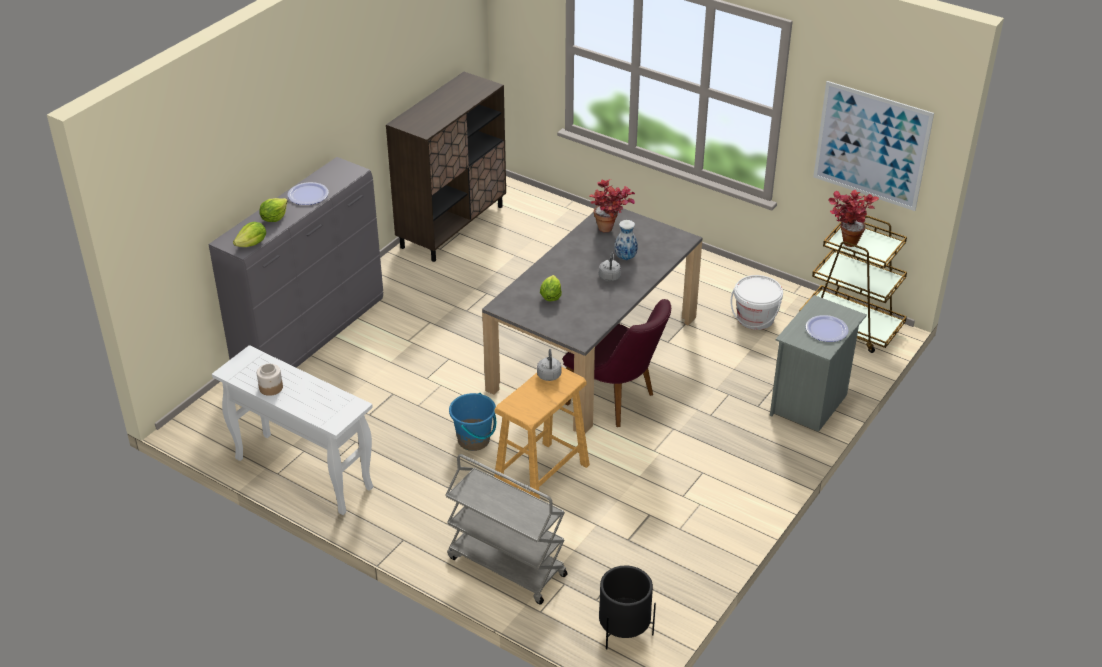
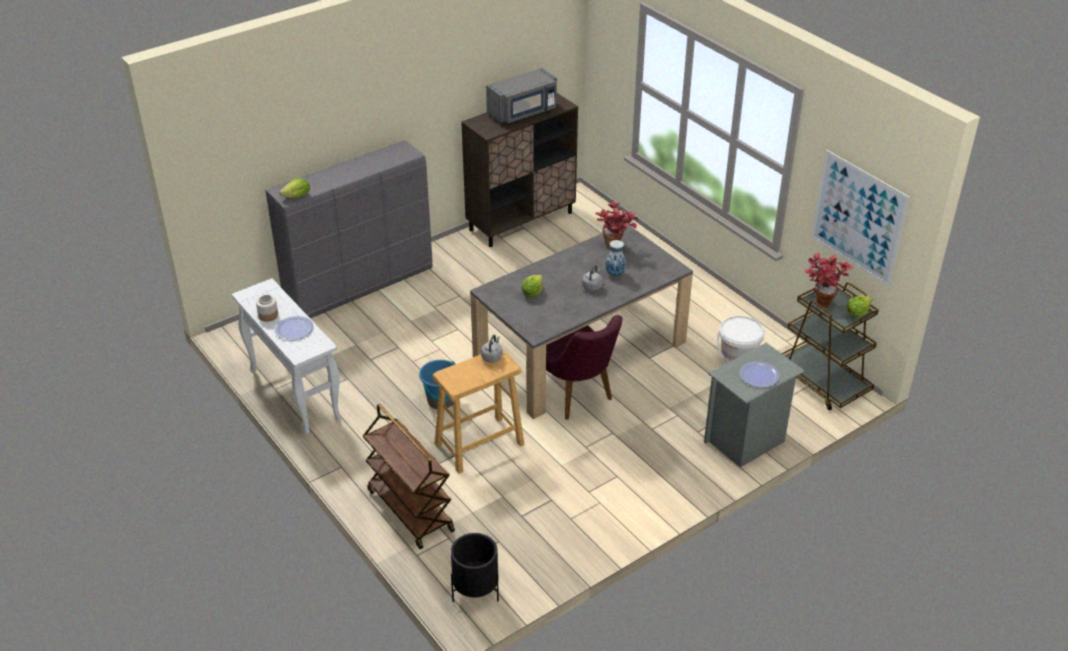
camera: 20 degrees right, 0 degrees up
lettuce [259,198,288,222] -> lettuce moved to [847,295,872,317]
plate [288,182,329,205] -> plate moved to [275,316,314,340]
grey cart [445,454,568,604] -> brown cart [363,404,455,549]
none -> grey microwave [486,68,557,123]

